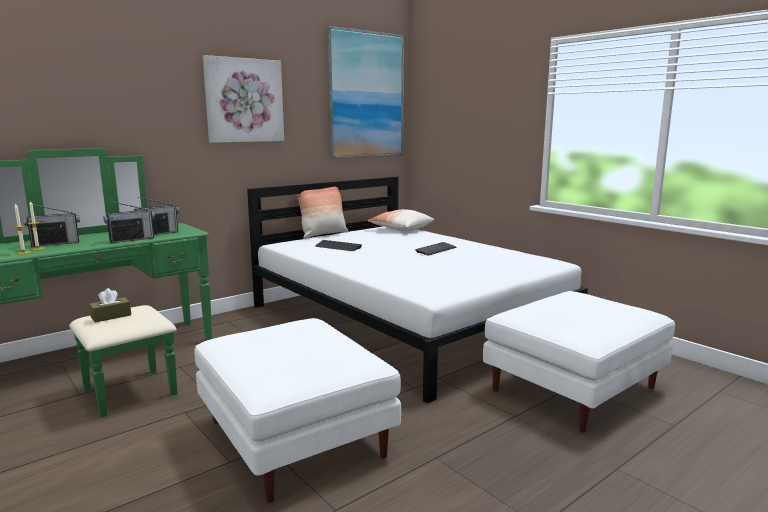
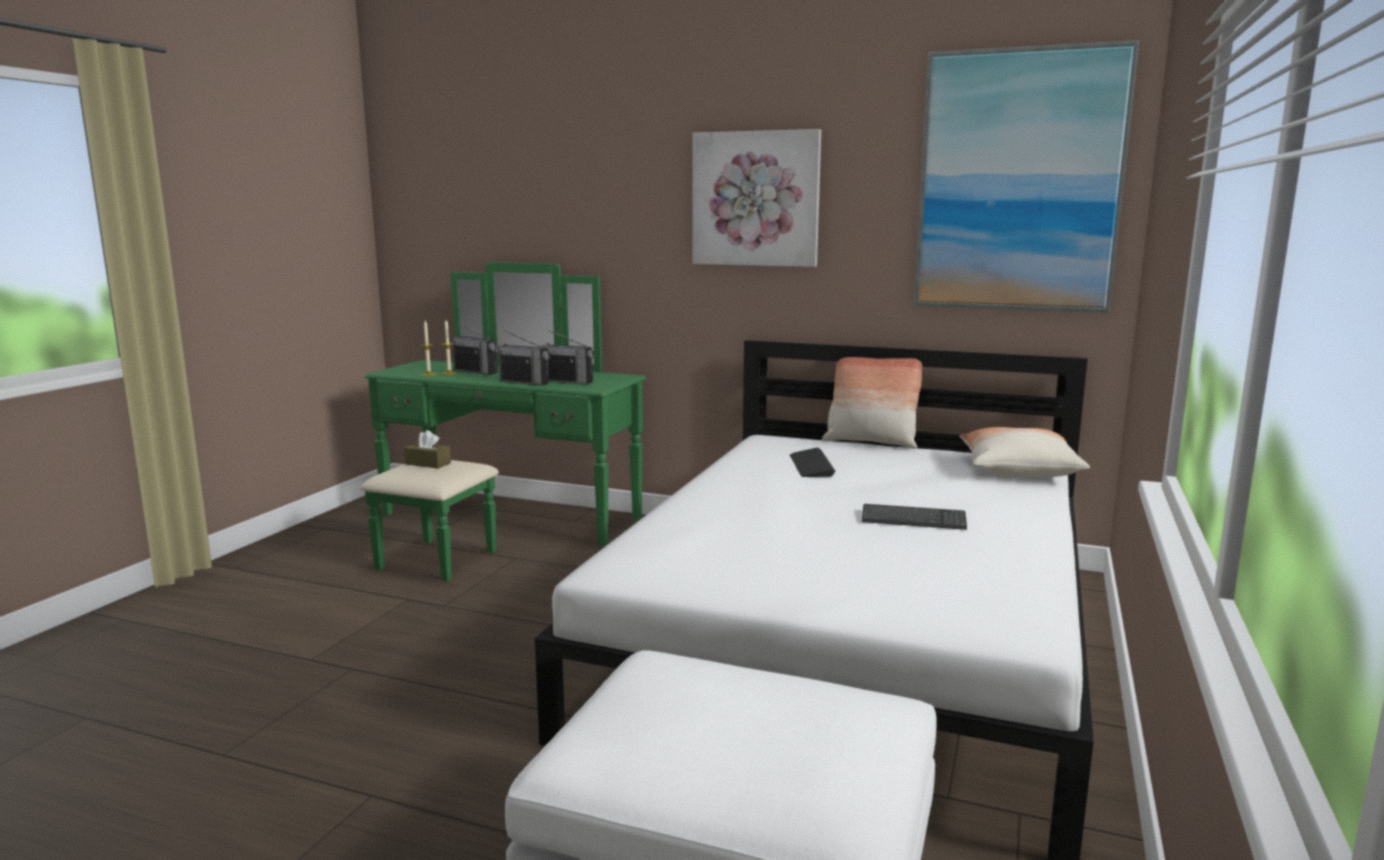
camera: 60 degrees right, 0 degrees up
white ottoman [194,318,401,503] -> none

